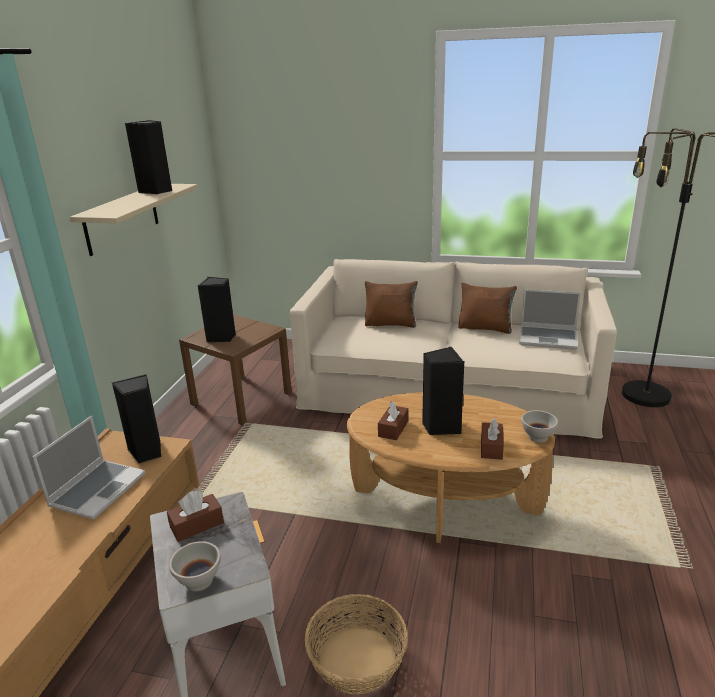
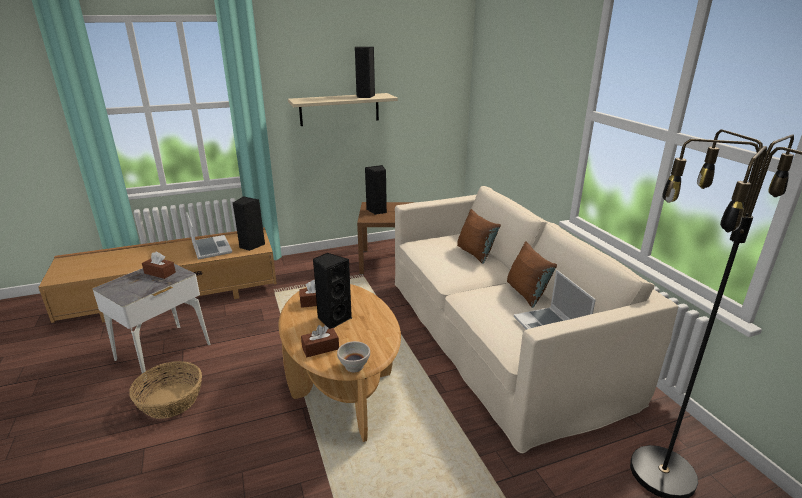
camera: 55 degrees right, 0 degrees up
laptop [33,416,145,520] -> laptop turned 105 degrees counterclockwise [186,212,232,259]
white bowl [169,541,221,591] -> none

